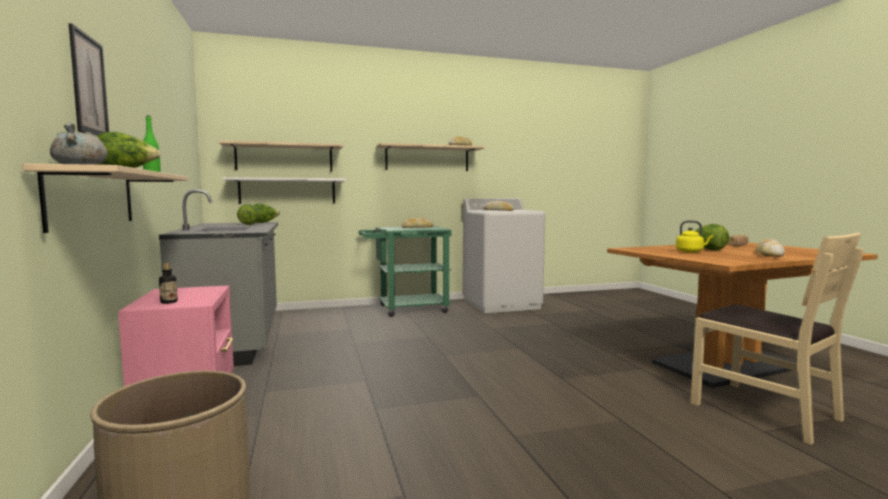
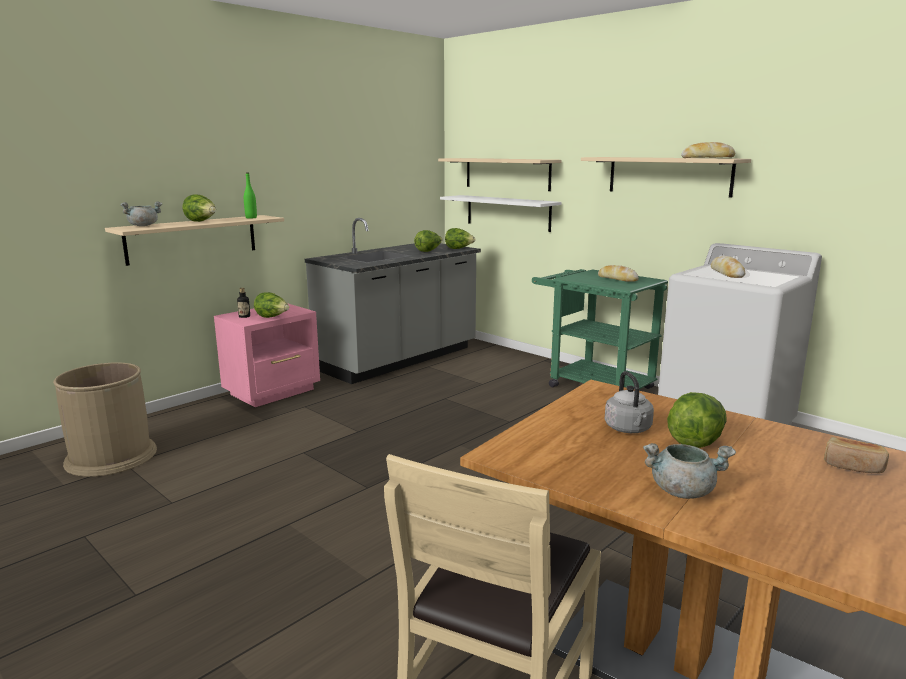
camera: 60 degrees right, 10 degrees up
picture [69,23,109,136] -> none
yellow kettle [676,221,713,253] -> grey kettle [605,371,654,433]
bread [756,239,785,257] -> grey cooking pot [643,443,736,499]
none -> lettuce [254,292,289,318]

